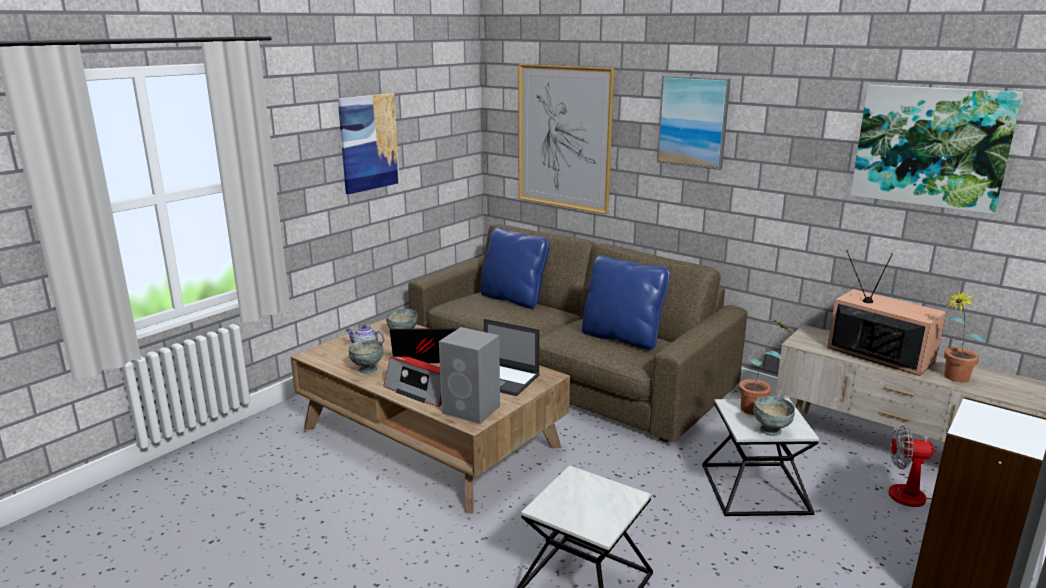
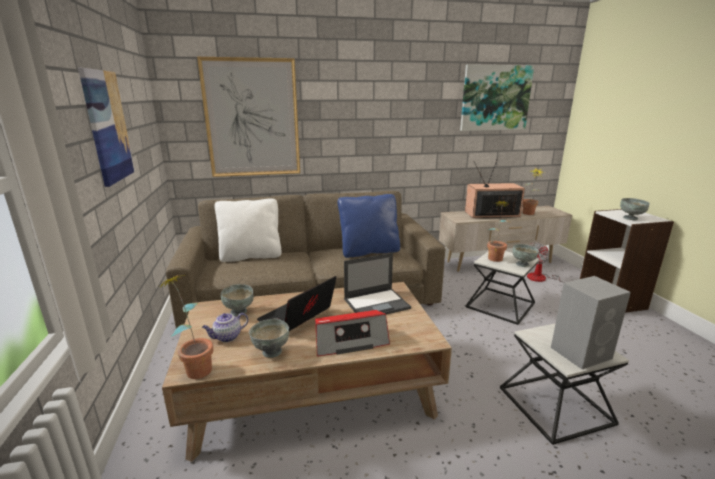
camera: 50 degrees left, 0 degrees up
grey speaker [439,327,500,424] -> grey speaker moved to [551,276,631,369]
blue pillow [481,227,550,309] -> white pillow [215,199,281,262]
picture [657,75,731,170] -> none
none -> potted plant [159,274,213,379]
none -> grey bowl [620,198,650,220]

